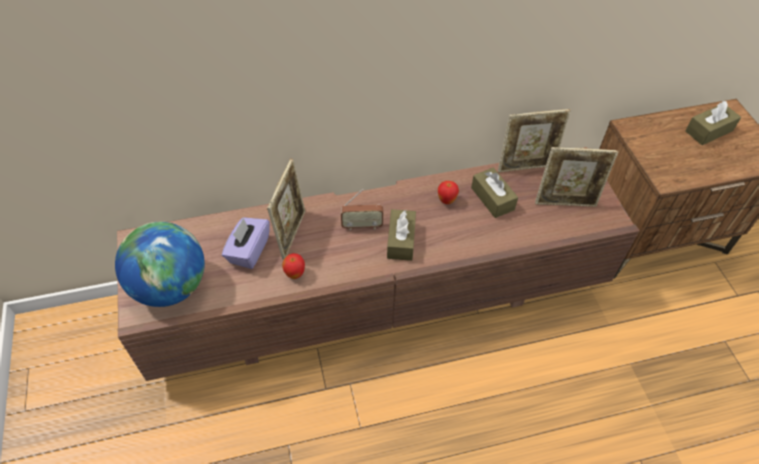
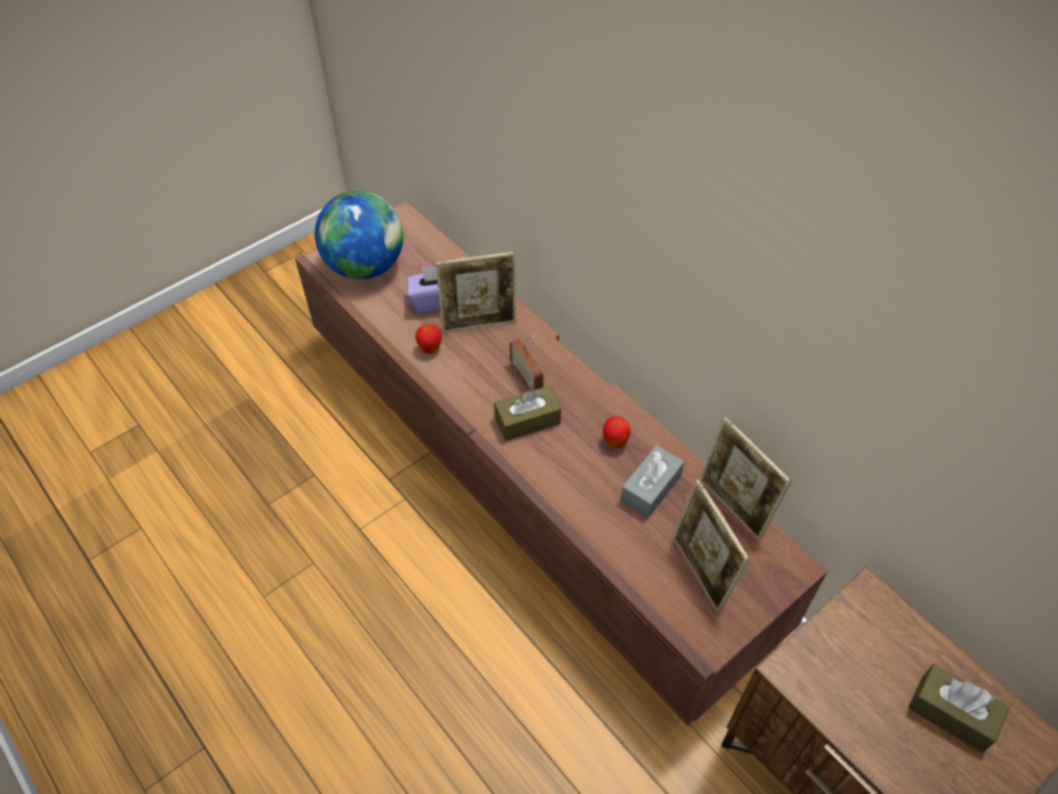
camera: 65 degrees right, 0 degrees up
brown tissue box [471,168,518,218] -> grey tissue box [620,445,684,518]

